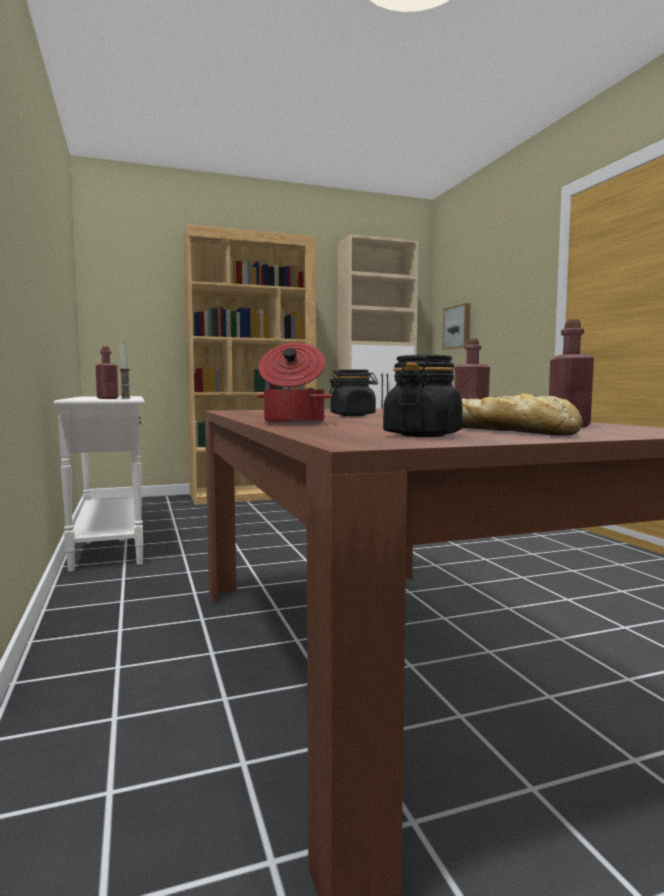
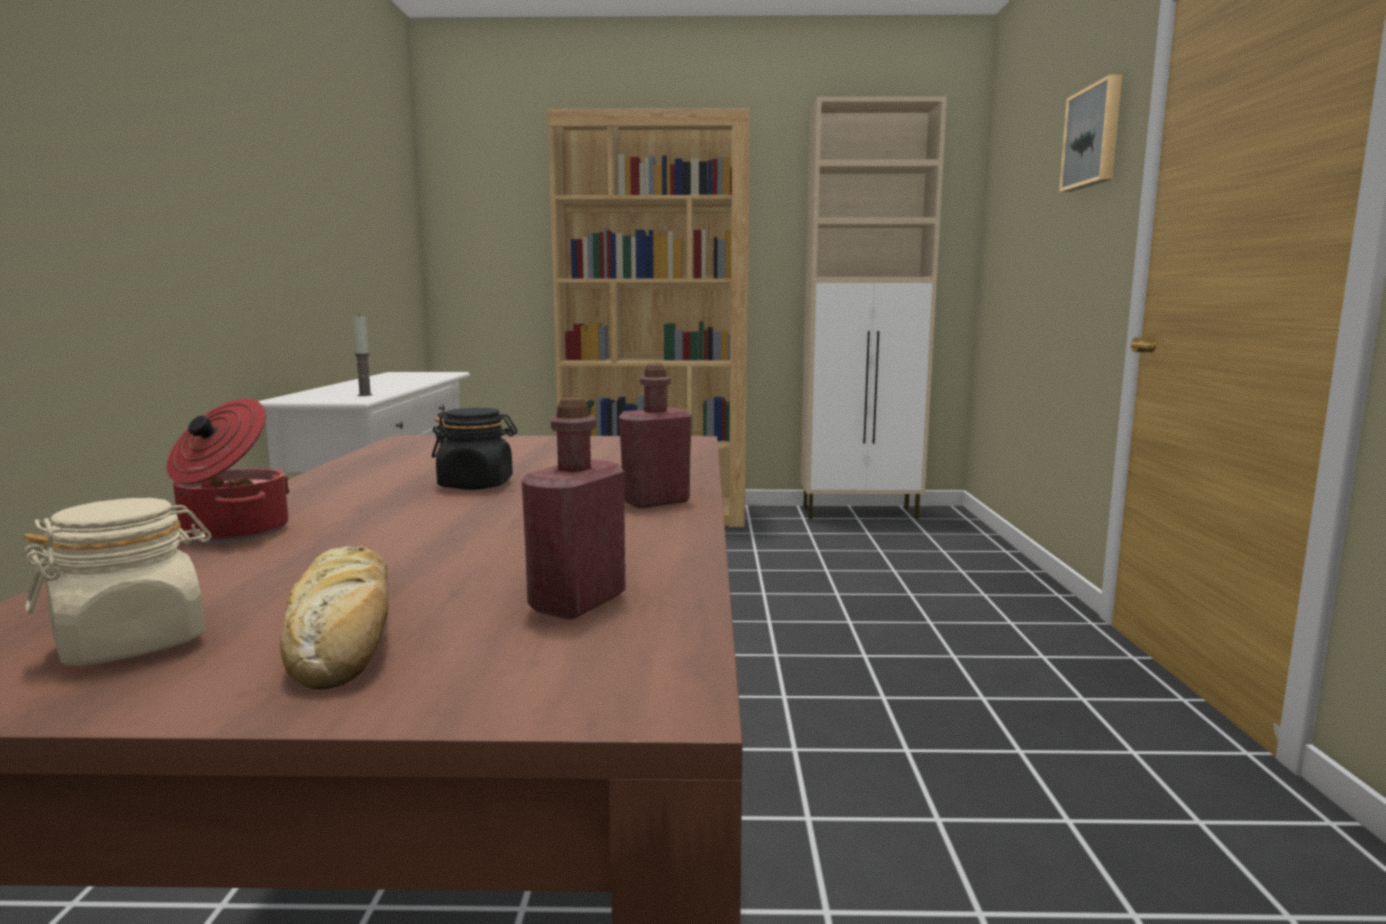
camera: 20 degrees right, 5 degrees up
red bottle [95,346,118,399] -> none
black jar [383,355,462,437] -> beige jar [22,498,211,666]
picture [443,303,470,350] -> picture moved to [1059,74,1122,192]

